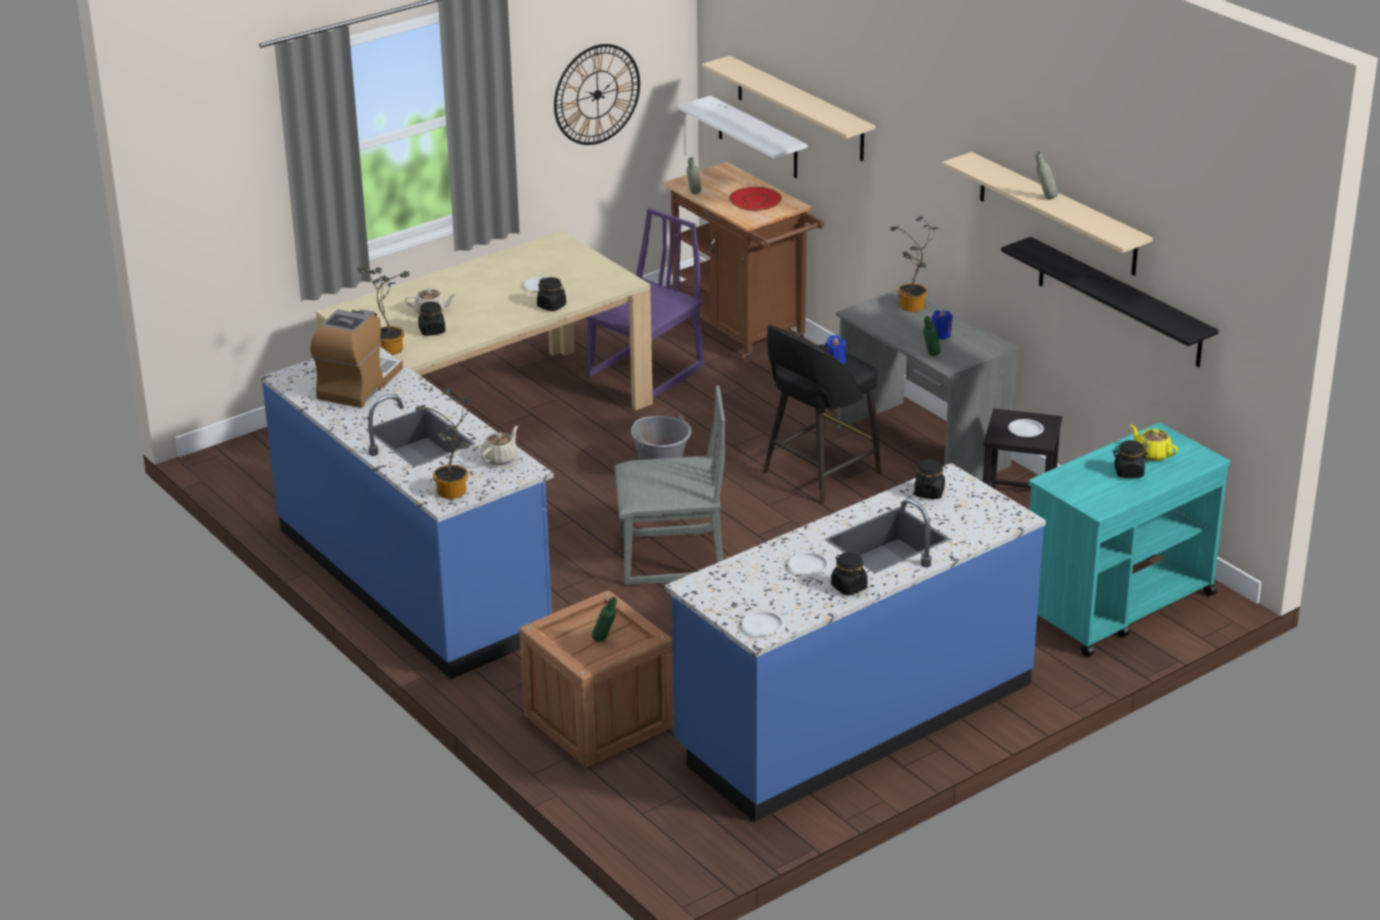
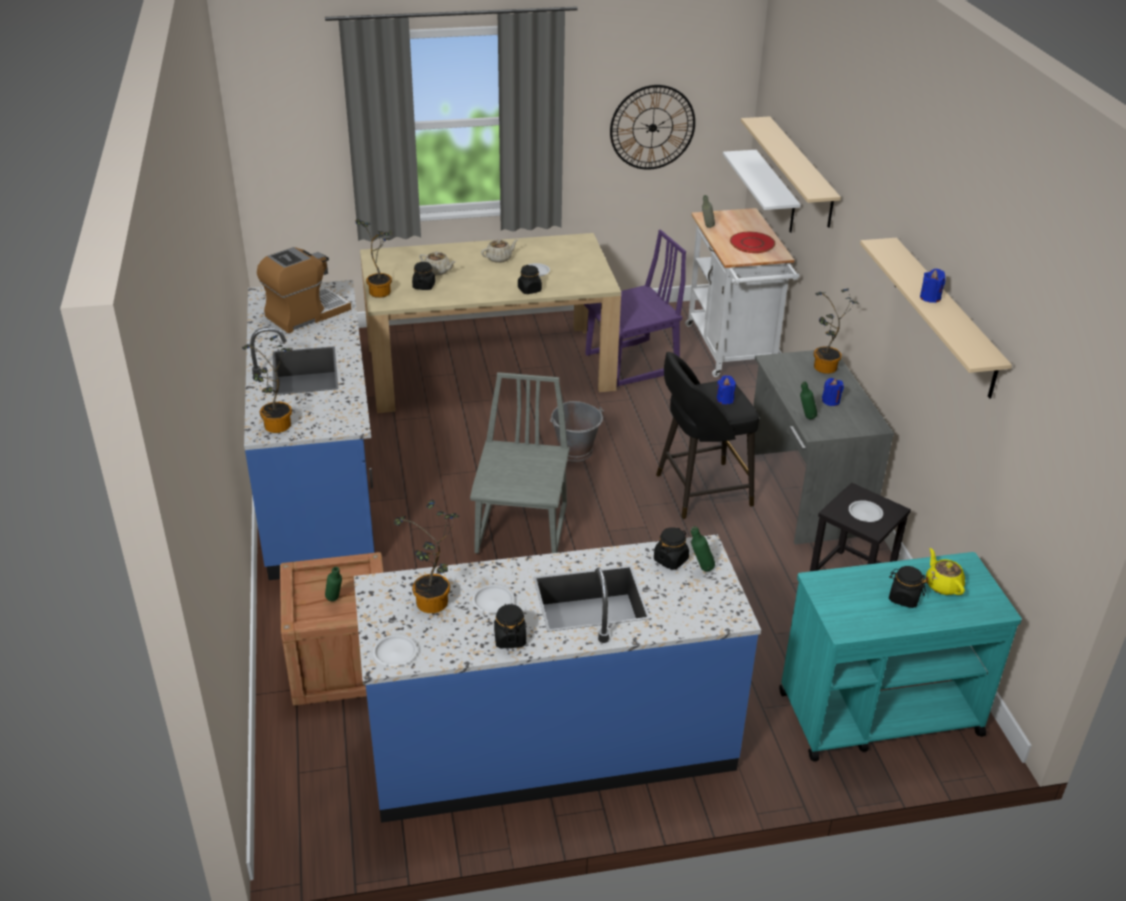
camera: 25 degrees right, 5 degrees up
beige teapot [481,426,518,465] -> beige teapot moved to [481,239,518,263]
grey chair [615,385,725,585] -> grey chair turned 105 degrees counterclockwise [470,372,569,554]
brown cart [663,162,824,363] -> white cart [685,208,799,377]
black shelf [1001,237,1218,367] -> none
grey bottle [1035,152,1058,200] -> blue candle [920,269,946,303]
none -> potted plant [394,500,460,613]
none -> green bottle [691,526,715,572]

